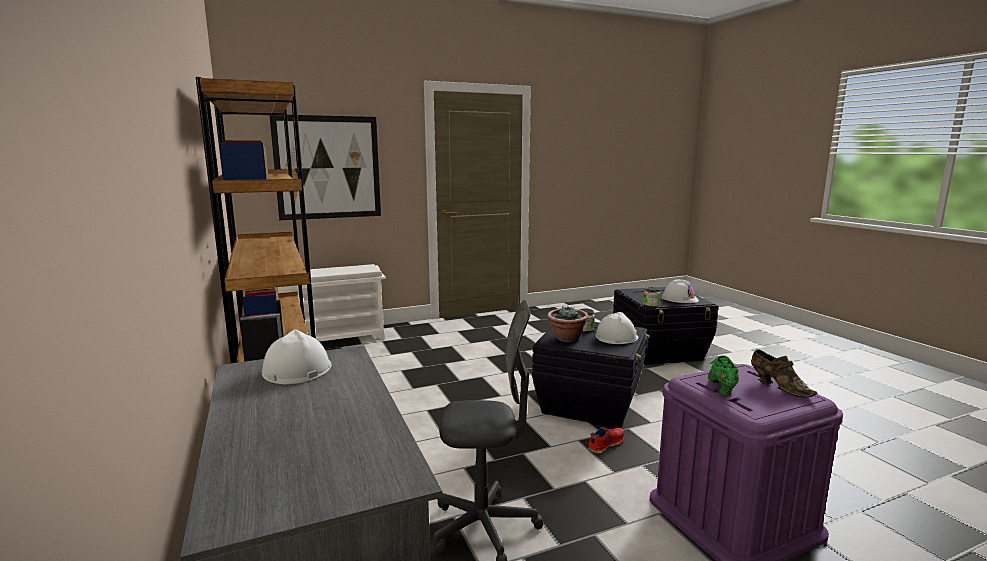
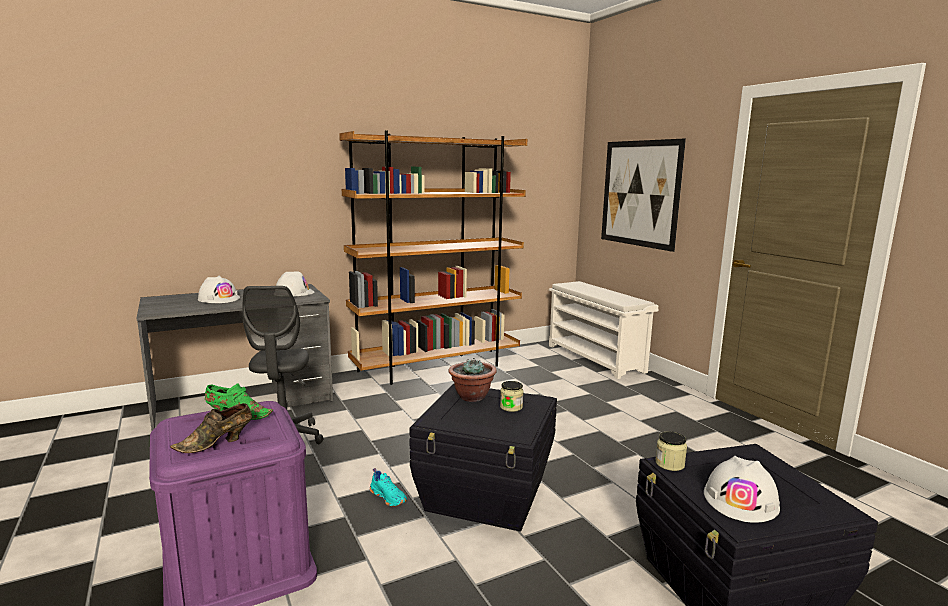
camera: 85 degrees right, 0 degrees up
red shoe [588,427,624,454] -> turquoise shoe [370,468,407,507]
white hard hat [596,312,638,344] -> white hard hat moved to [198,276,240,303]

